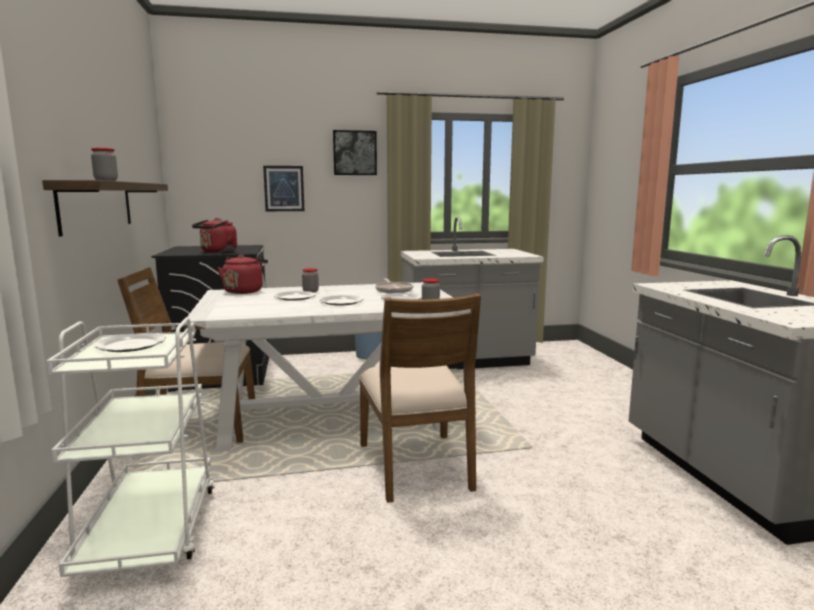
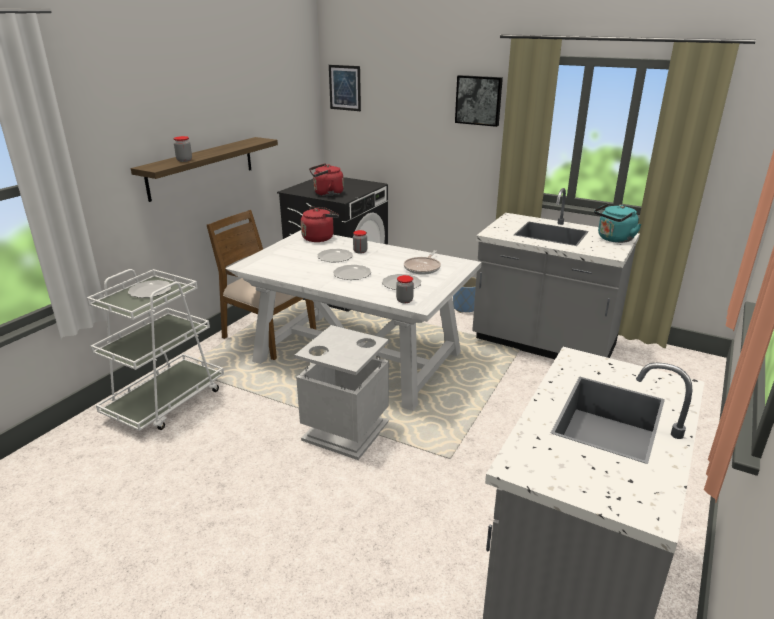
camera: 40 degrees right, 15 degrees up
picture [263,166,304,211] -> picture moved to [329,65,361,111]
brown chair [359,293,481,503] -> grey trash can [294,325,389,460]
none -> turquoise kettle [594,203,642,243]

